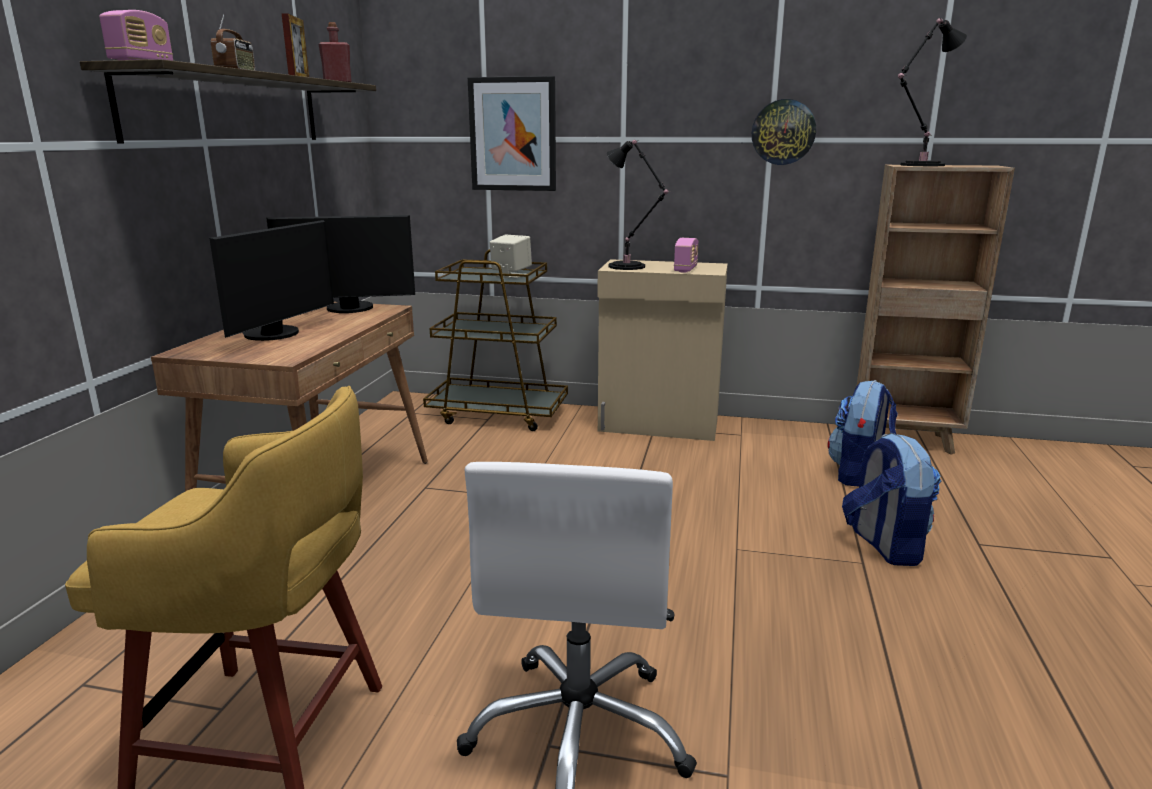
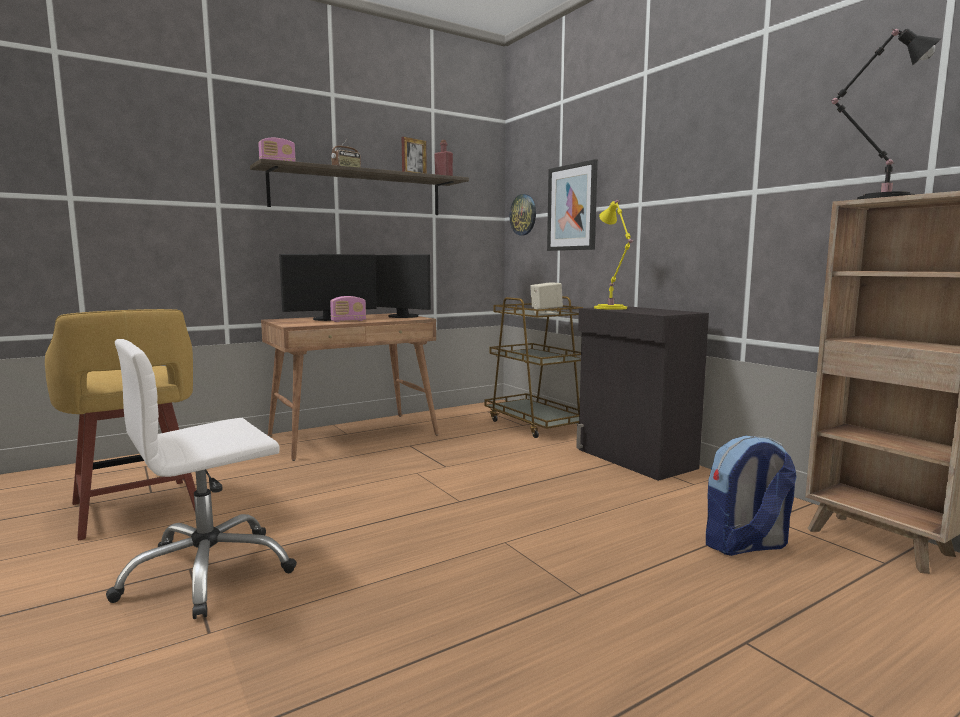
camera: 45 degrees right, 10 degrees down
beige cabinet [597,259,728,441] -> black cabinet [576,306,709,481]
black table lamp [607,140,670,270] -> yellow table lamp [594,200,633,310]
radio [674,238,698,272] -> radio moved to [330,296,366,322]
wall clock [752,99,816,165] -> wall clock moved to [510,194,536,236]
backpack [842,433,941,566] -> none

